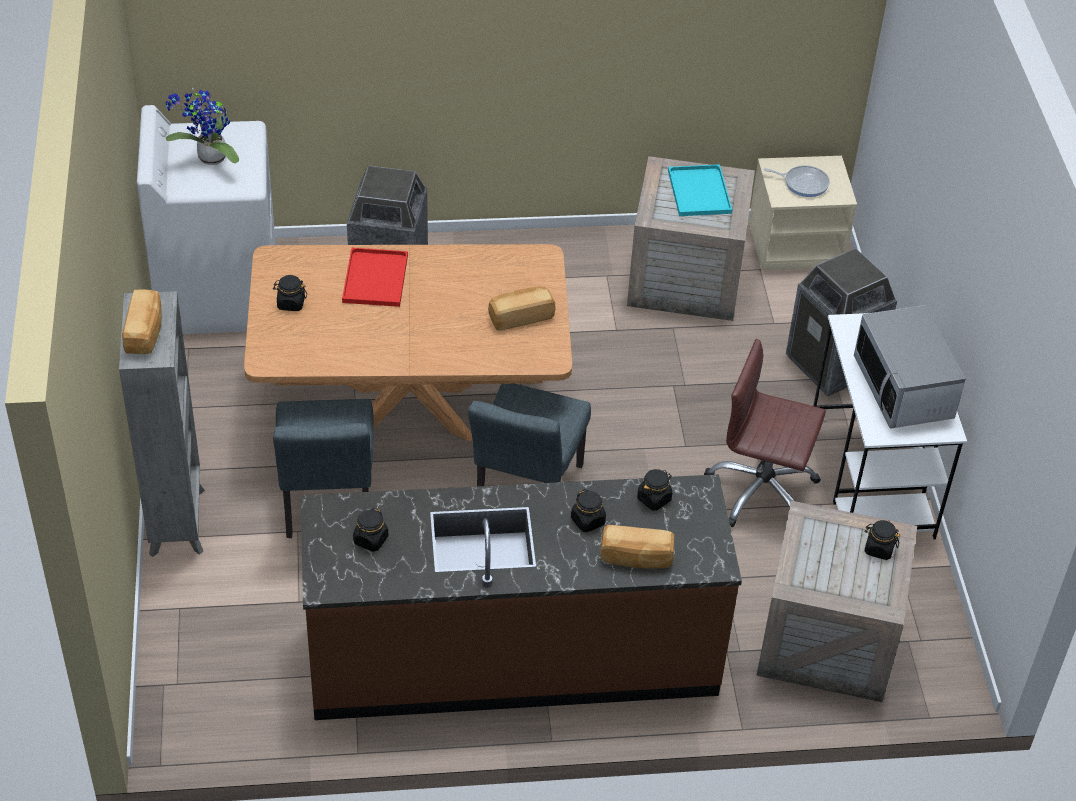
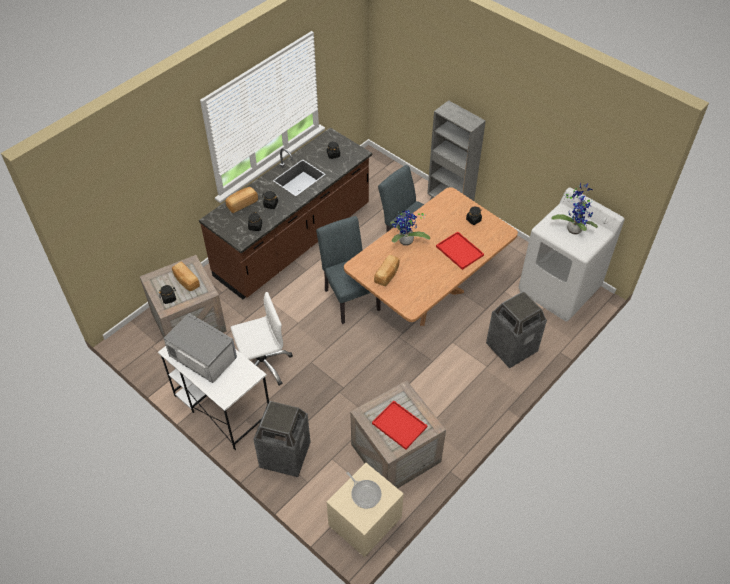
camera: 140 degrees right, 5 degrees up
bread [122,290,162,354] -> bread moved to [172,261,200,291]
turquoise tray [668,164,732,216] -> red tray [372,400,427,450]
brown office chair [704,339,826,527] -> white office chair [230,292,293,386]
frying pan [764,165,830,197] -> frying pan turned 105 degrees counterclockwise [346,472,381,509]
none -> potted plant [390,210,430,246]

